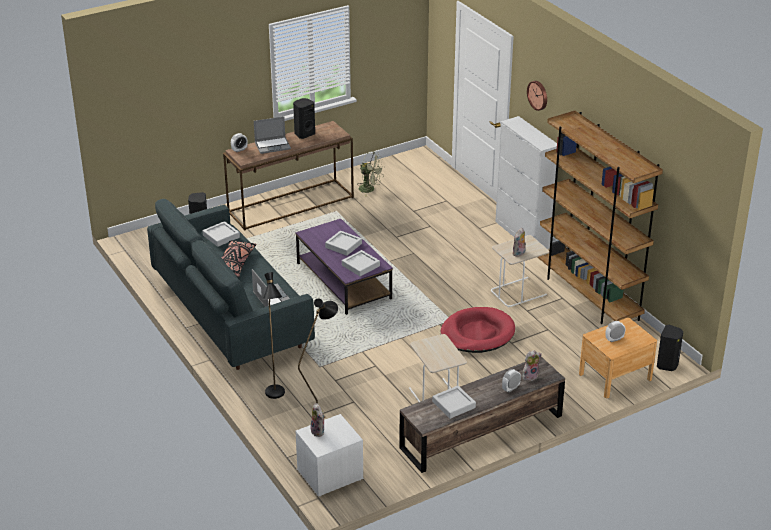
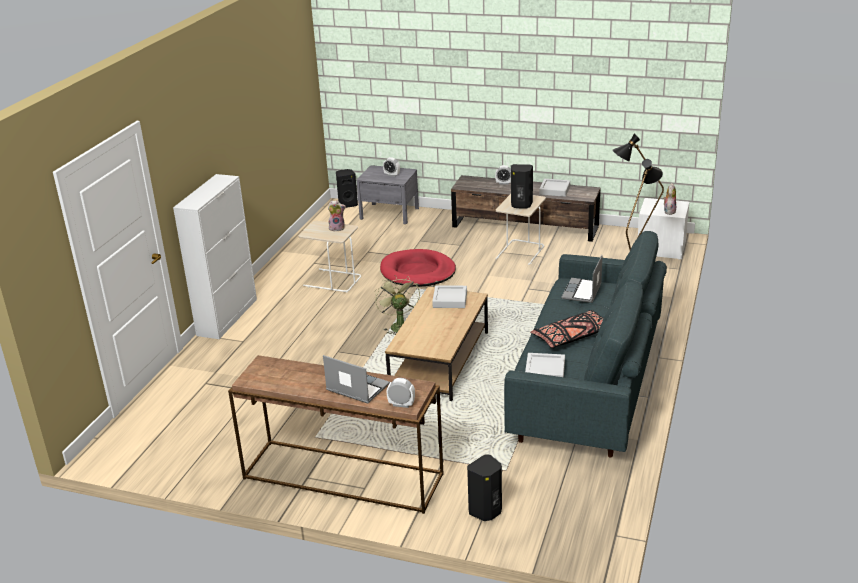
camera: 130 degrees left, 5 degrees down
black speaker [293,98,315,139] -> black speaker moved to [511,164,533,209]
purple coffee table [295,219,393,315] -> brown coffee table [385,287,488,401]
grey tray [325,231,362,256] -> none
green fan [358,151,385,197] -> green fan moved to [375,275,420,335]
plush toy [523,350,542,381] -> none
wall clock [527,81,547,111] -> none
brown bookcase [537,111,663,324] -> none
brown nightstand [579,318,657,398] -> grey nightstand [356,165,419,224]

